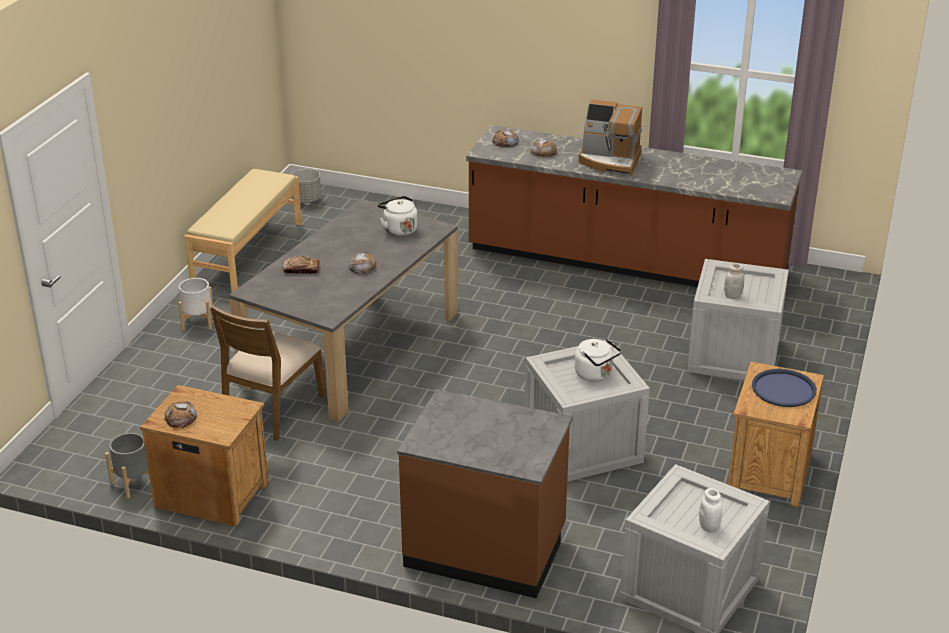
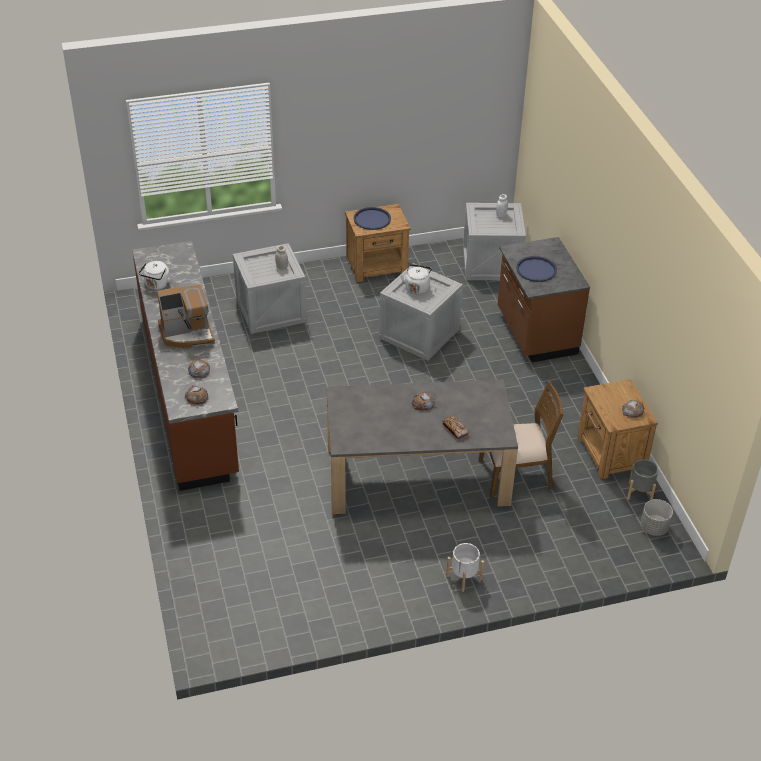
camera: 125 degrees left, 10 degrees up
beige bench [184,169,302,293] -> none
grey planter [291,169,321,203] -> grey planter moved to [641,499,673,536]
white kettle [378,196,418,236] -> white kettle moved to [139,261,173,290]
coffee machine [578,99,642,176] -> coffee machine turned 90 degrees clockwise [157,284,215,348]
none -> blue tray [516,256,557,282]

